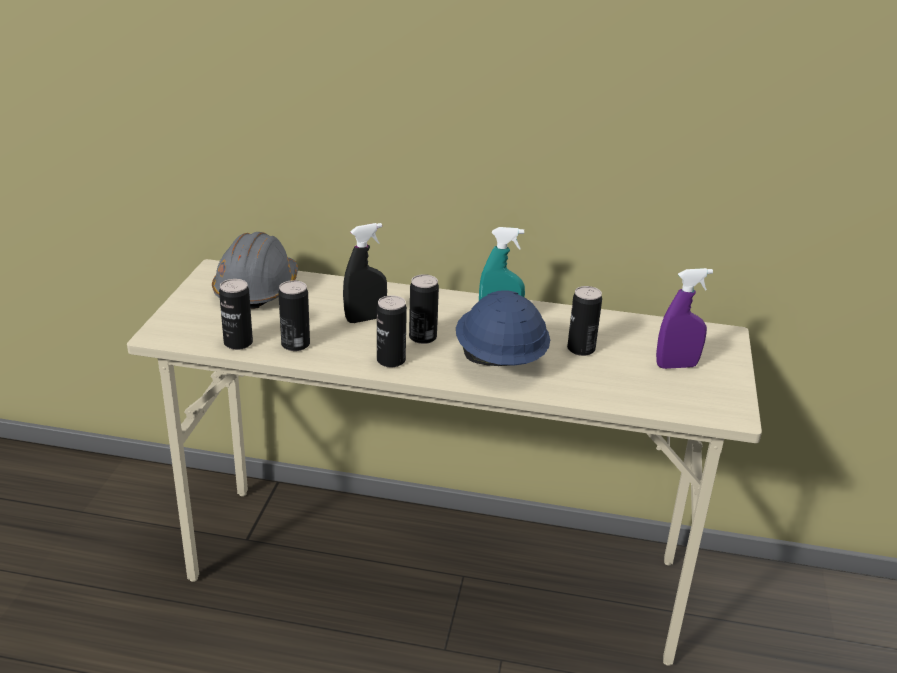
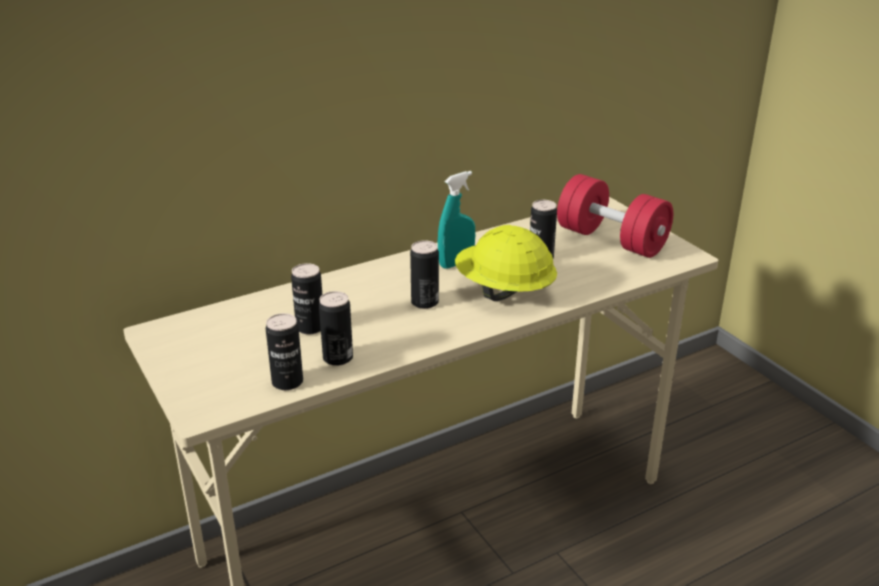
camera: 40 degrees left, 0 degrees up
grey hard hat [212,232,298,309] -> none
black spray bottle [343,223,387,323] -> none
can [377,295,407,367] -> can moved to [291,263,322,335]
blue hard hat [456,290,550,366] -> yellow hard hat [455,225,557,301]
purple spray bottle [656,268,713,369] -> red dumbbell [557,174,673,258]

